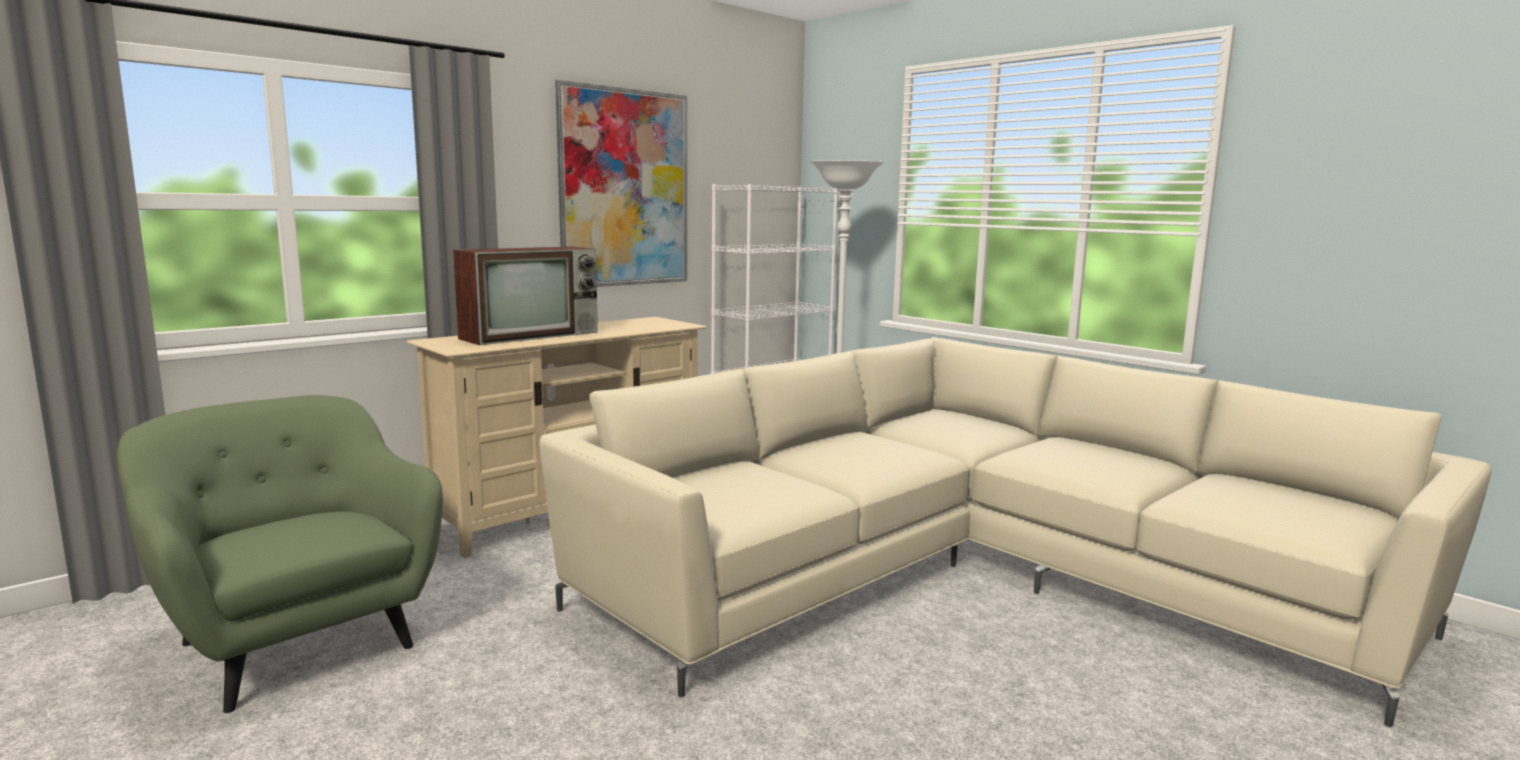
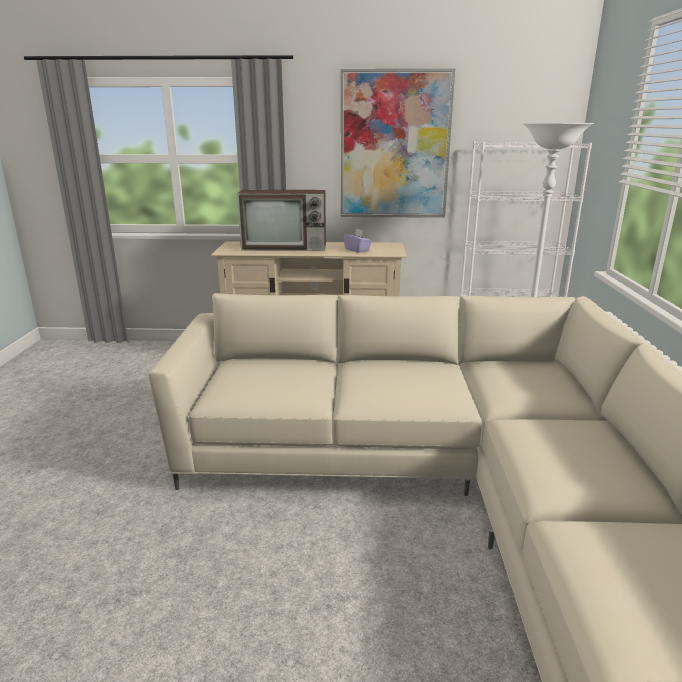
camera: 45 degrees right, 10 degrees up
green armchair [117,395,443,713] -> none
none -> purple tissue box [343,229,372,253]

